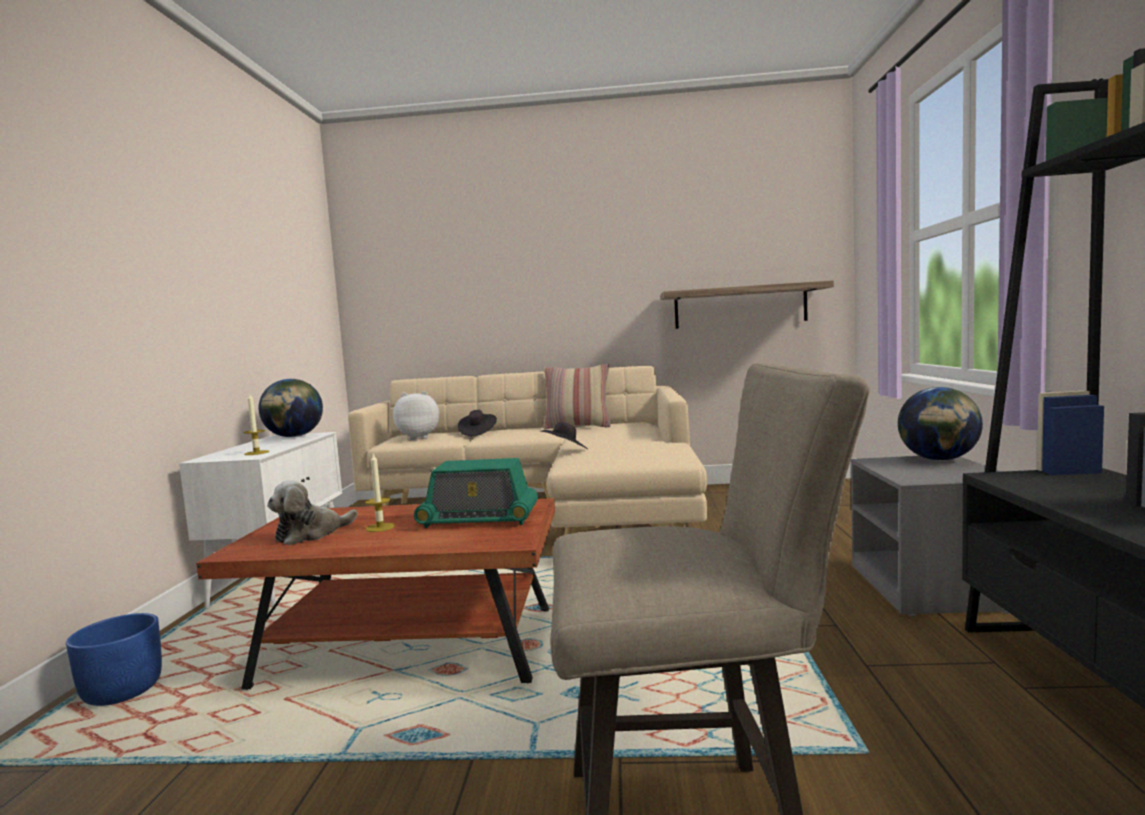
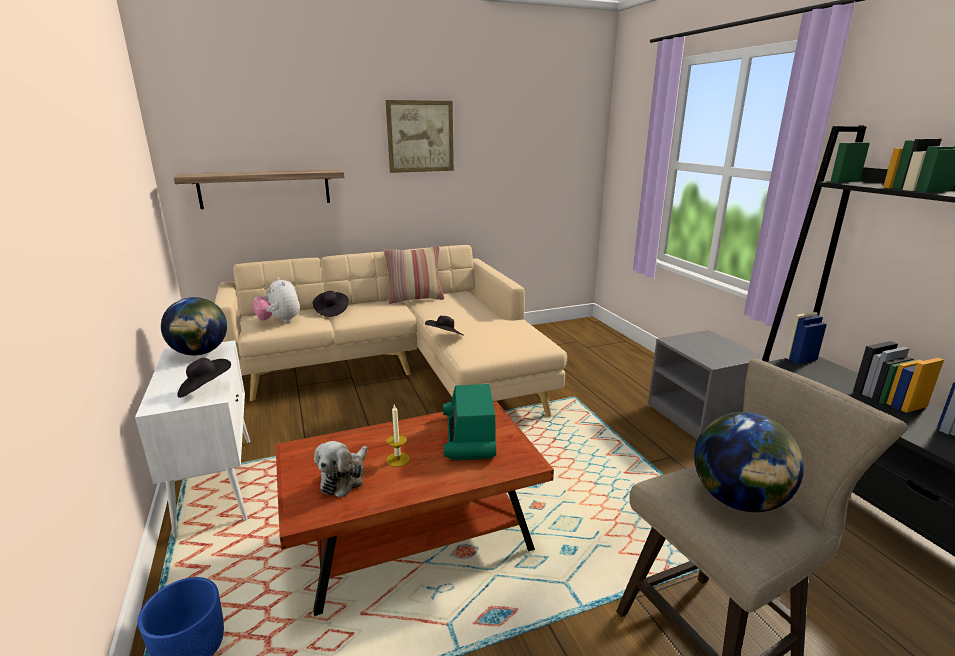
camera: 25 degrees left, 15 degrees up
candle [243,394,269,455] -> black hat [177,358,231,398]
plush toy [393,391,439,440] -> plush toy turned 90 degrees counterclockwise [253,277,300,323]
radio [414,458,538,528] -> radio turned 105 degrees clockwise [443,384,496,460]
shelf [661,280,834,329] -> shelf moved to [174,169,345,209]
globe [898,387,983,461] -> globe moved to [694,412,804,512]
none -> picture [386,100,454,173]

